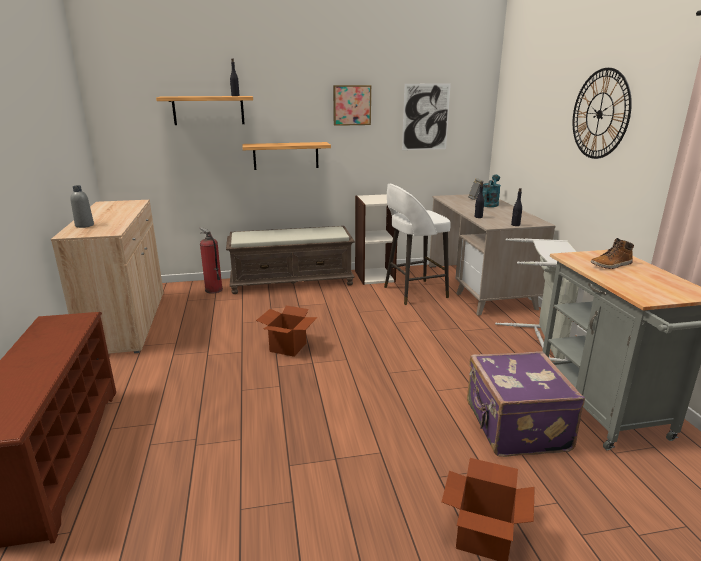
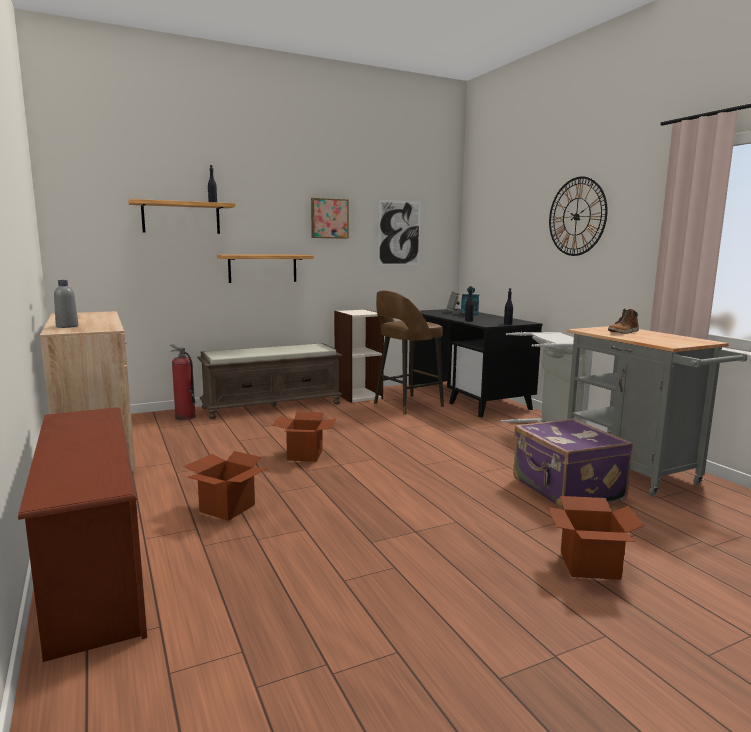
camera: 15 degrees left, 10 degrees down
white stool [384,184,451,305] -> brown stool [374,290,444,415]
beige desk [429,194,555,316] -> black desk [409,309,542,417]
none -> cardboard box [184,451,268,521]

